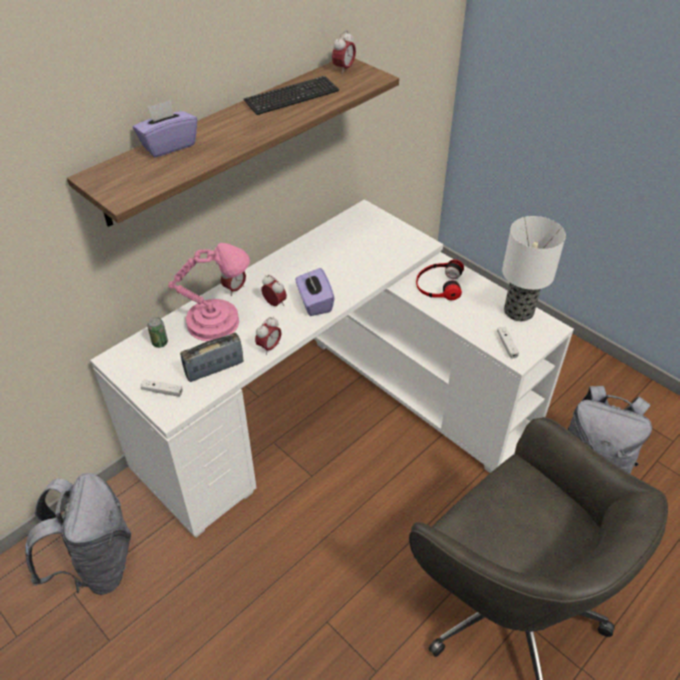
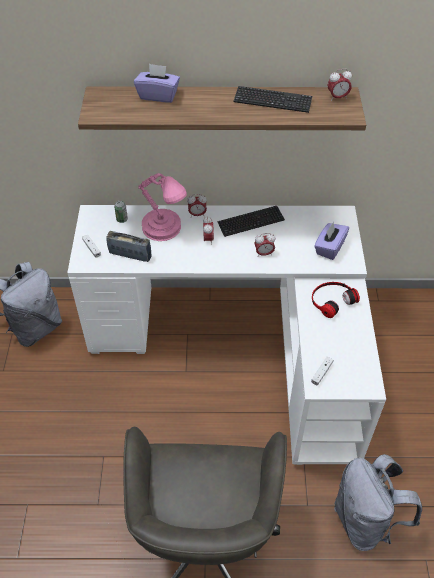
camera: 45 degrees right, 5 degrees up
alarm clock [255,317,282,355] -> alarm clock moved to [254,233,275,257]
purple tissue box [295,268,335,316] -> purple tissue box moved to [314,222,349,260]
table lamp [502,216,566,321] -> none
none -> keyboard [217,206,285,237]

